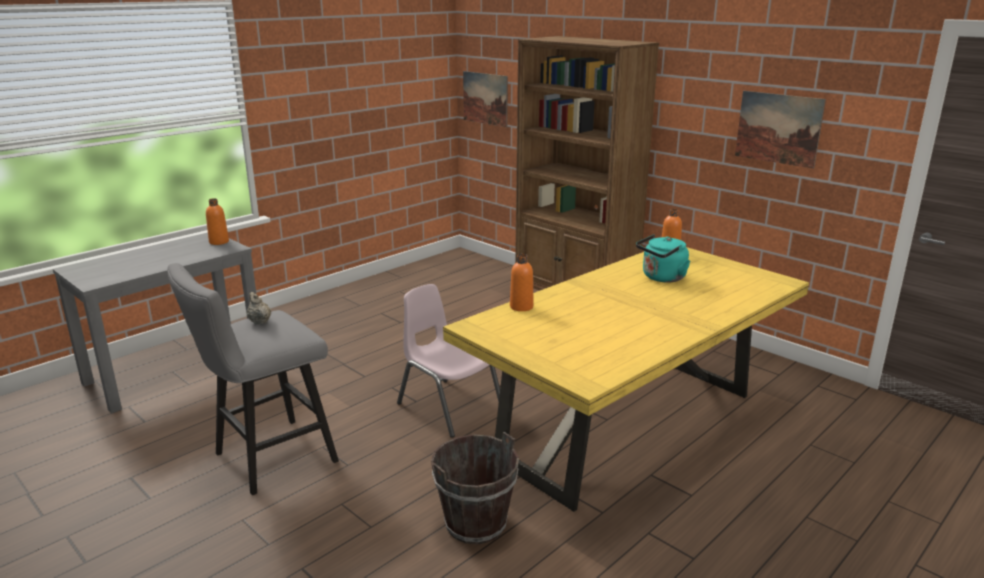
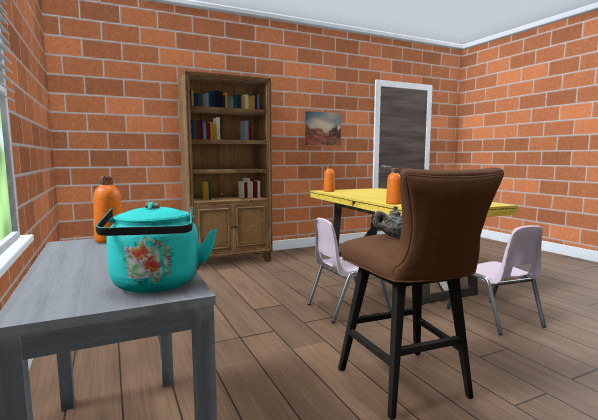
camera: 70 degrees left, 15 degrees down
grey stool [167,263,339,495] -> brown stool [338,167,504,420]
brown bucket [431,432,519,544] -> pink chair [446,225,546,335]
picture [463,71,508,127] -> none
turquoise kettle [636,234,690,282] -> turquoise kettle moved to [95,202,217,293]

